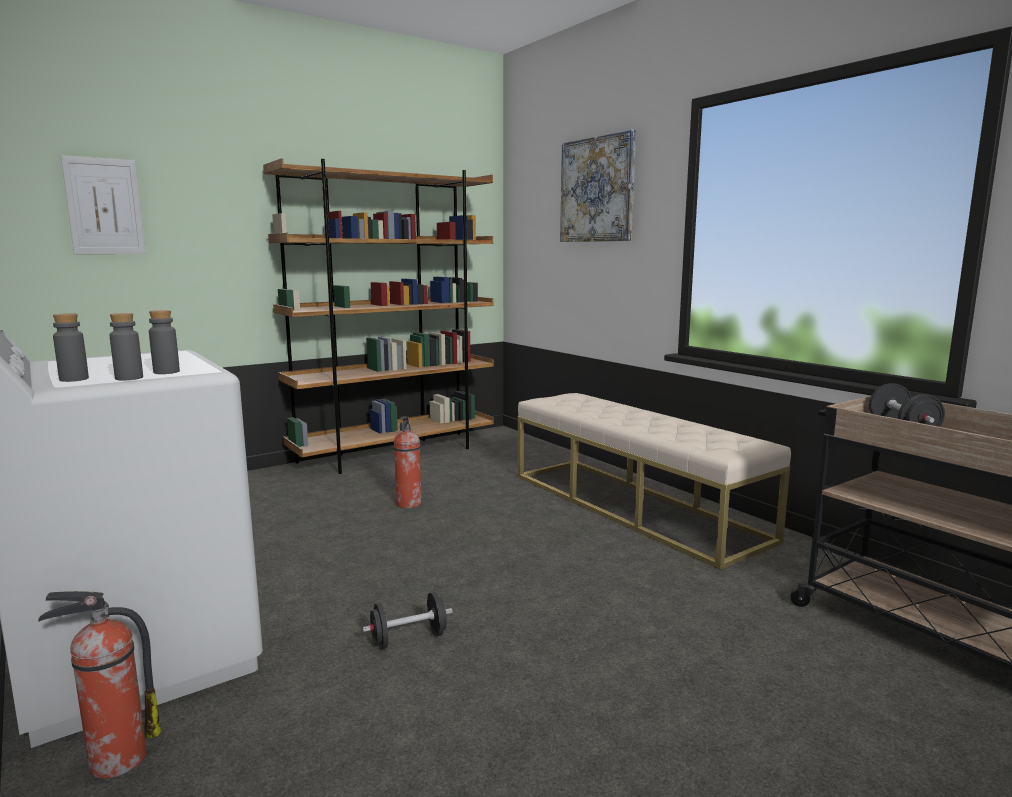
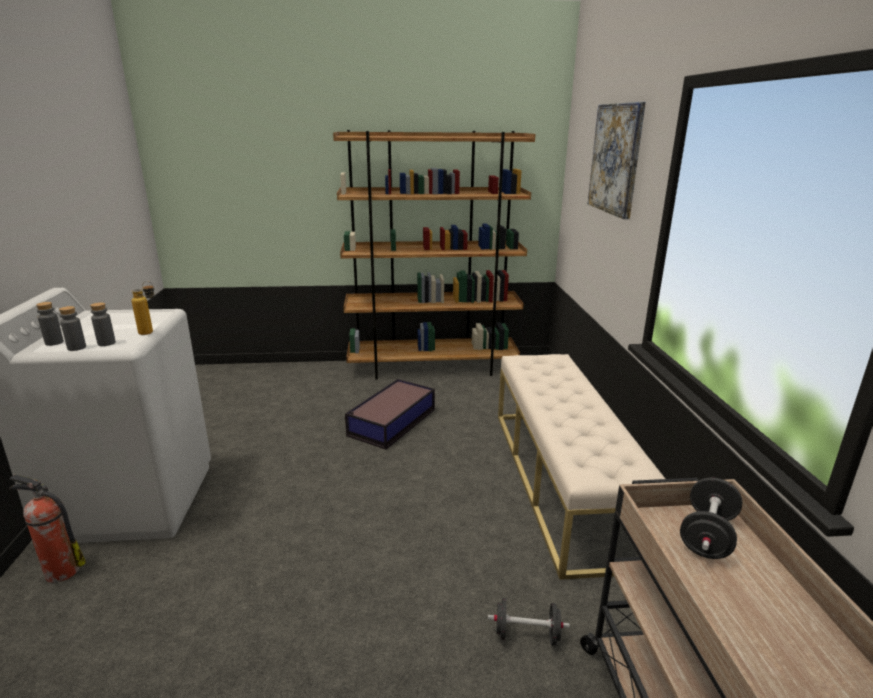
camera: 30 degrees right, 10 degrees up
picture [61,155,146,254] -> none
black dumbbell [363,592,453,649] -> black dumbbell moved to [488,598,570,646]
fire extinguisher [394,417,421,508] -> storage box [345,379,435,450]
none -> bottle [131,281,154,335]

